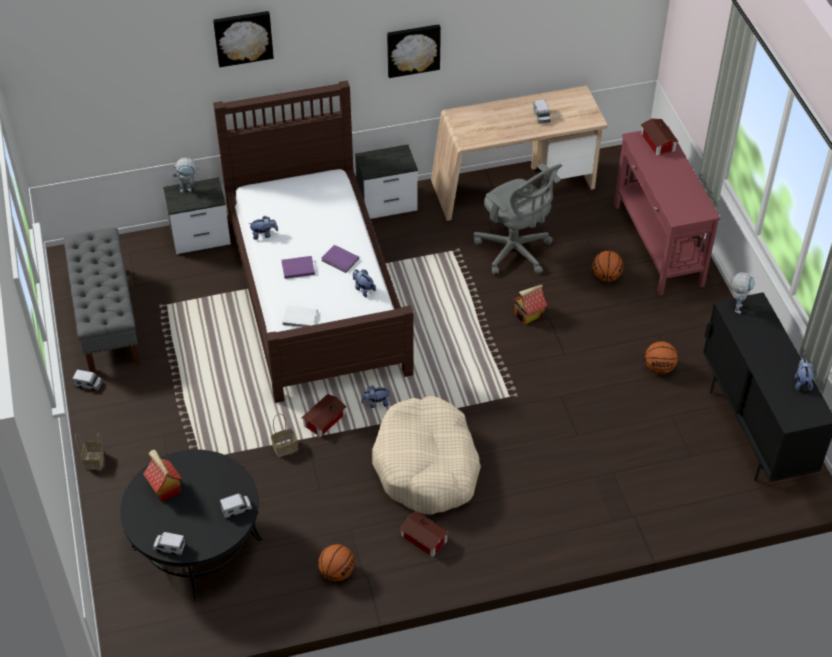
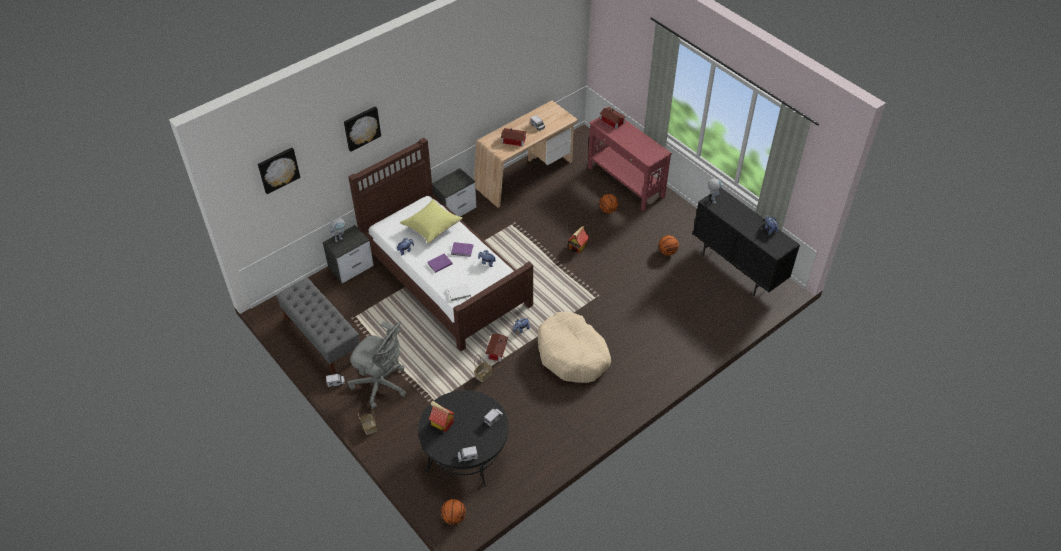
camera: 25 degrees left, 0 degrees up
basketball [318,544,355,581] -> basketball moved to [441,499,466,525]
picture [387,24,441,78] -> picture moved to [258,148,300,194]
toy house [399,511,449,557] -> toy house moved to [501,128,526,146]
grey office chair [474,163,562,275] -> grey office chair moved to [347,321,407,409]
none -> yellow pillow [400,199,463,243]

